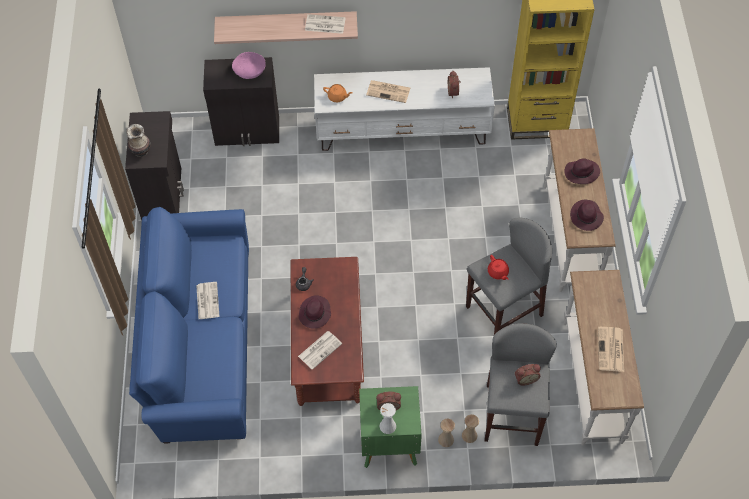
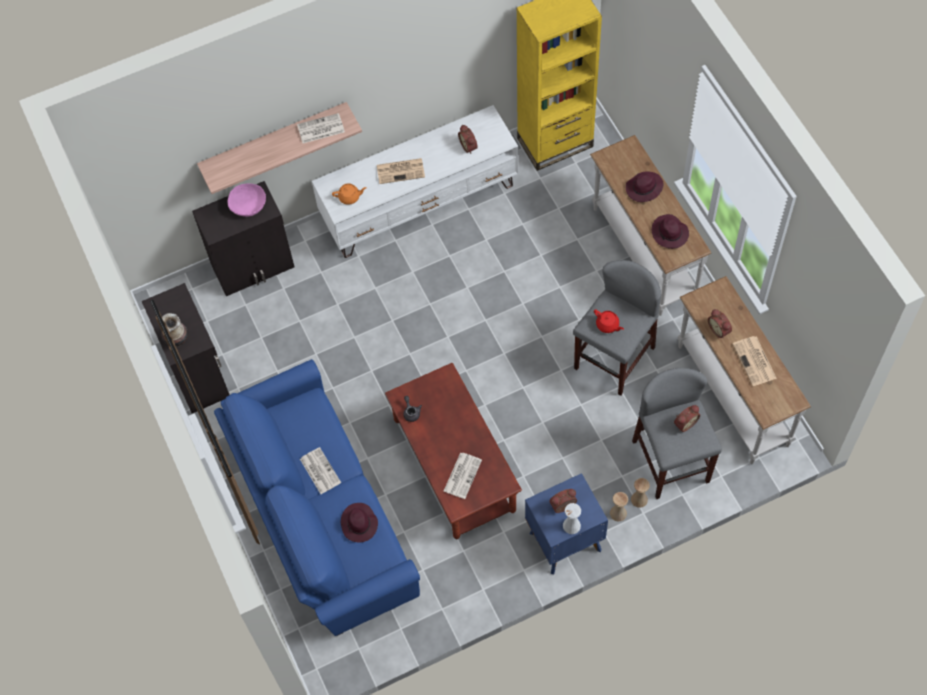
camera: 20 degrees left, 5 degrees up
purple hat [299,295,331,329] -> purple hat moved to [341,503,378,543]
green nightstand [359,386,422,468] -> blue nightstand [525,473,608,574]
none -> alarm clock [708,309,732,338]

